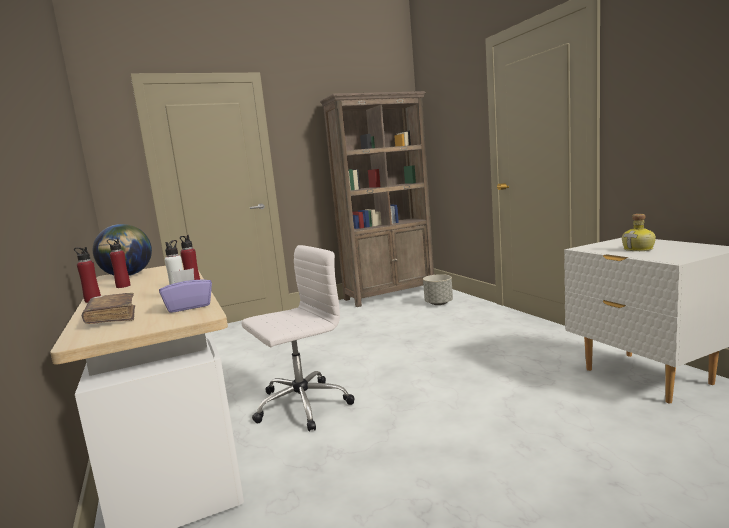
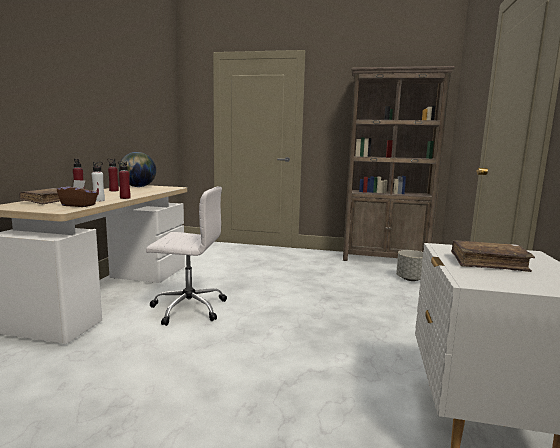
camera: 35 degrees right, 0 degrees up
purple tissue box [159,268,212,313] -> brown tissue box [57,180,98,207]
bottle [622,214,656,251] -> brown book [451,240,535,272]

